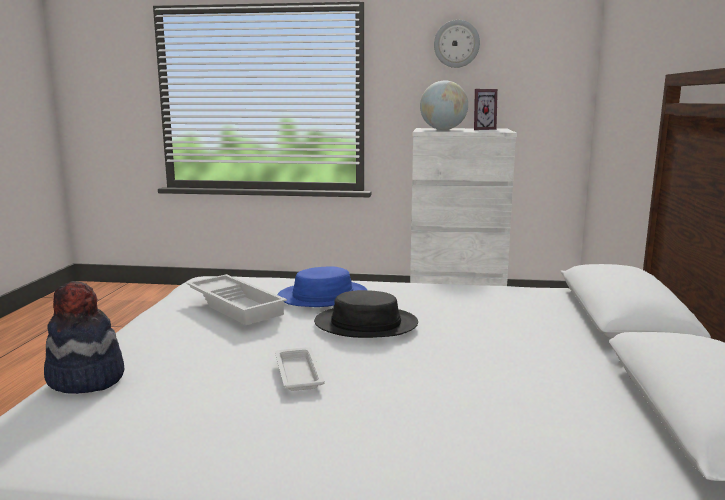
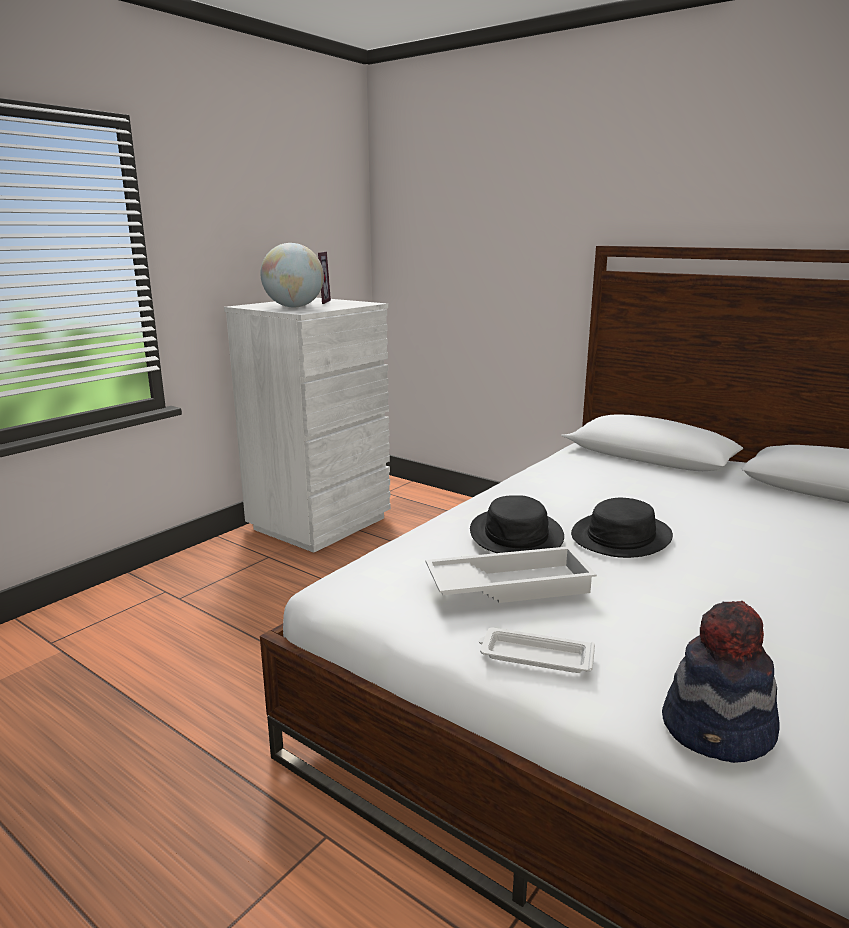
camera: 60 degrees left, 5 degrees up
white tray [275,347,325,391] -> white tray moved to [479,628,595,673]
blue hat [278,266,367,307] -> black hat [470,495,564,553]
wall clock [434,20,480,68] -> none

